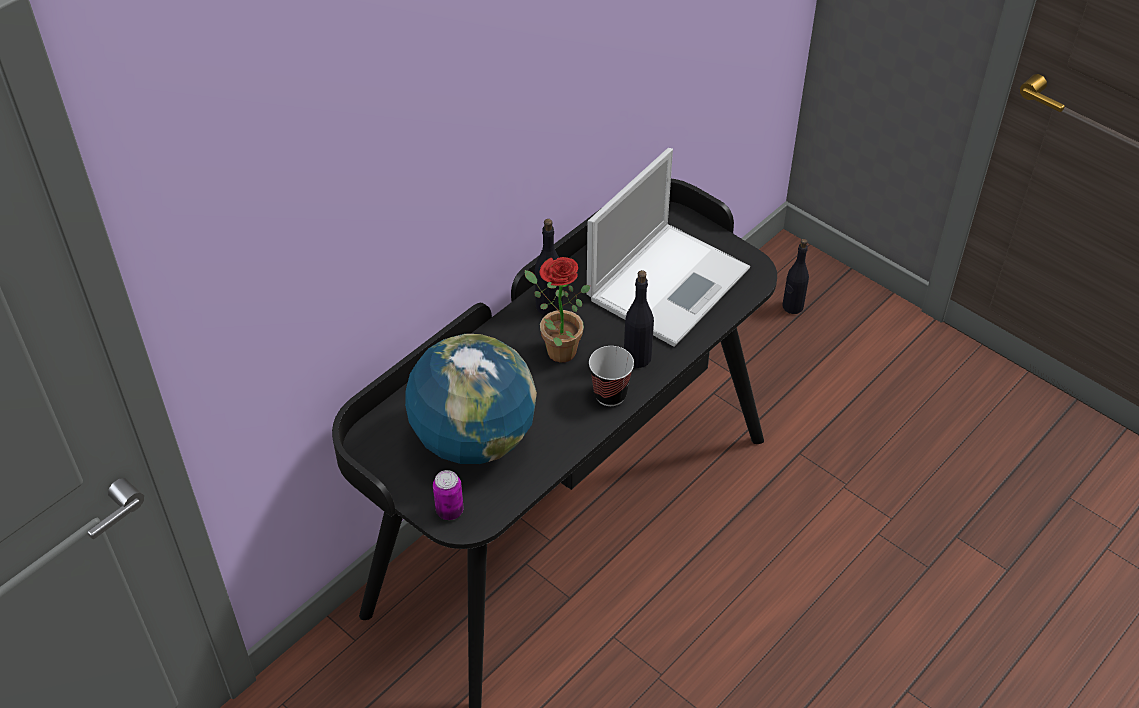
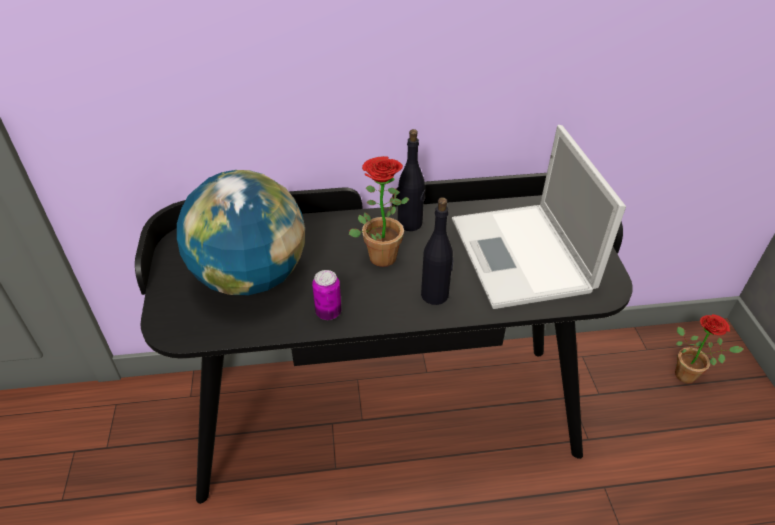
camera: 40 degrees right, 5 degrees down
can [433,470,464,520] -> can moved to [312,270,341,320]
laptop [587,148,750,347] -> laptop turned 90 degrees clockwise [452,125,626,309]
cup [589,346,634,406] -> none
black bottle [782,239,809,314] -> potted plant [675,314,743,383]

